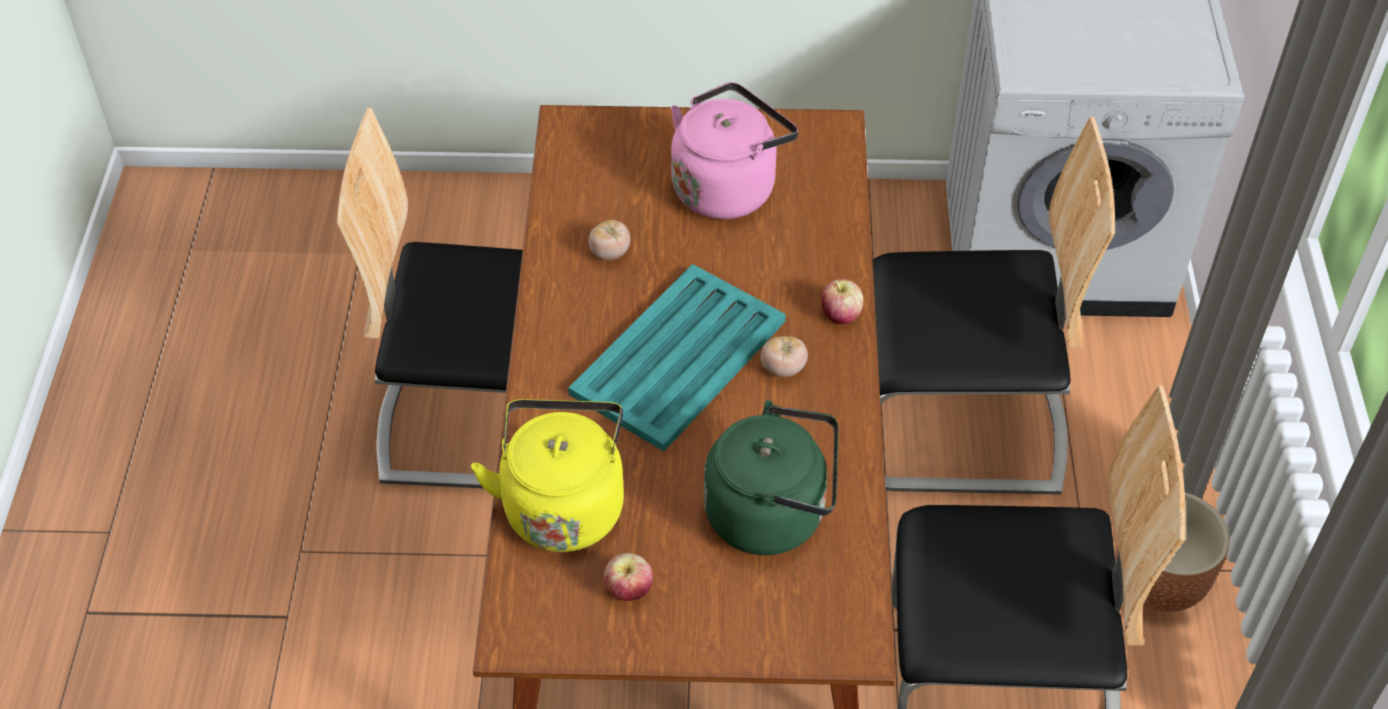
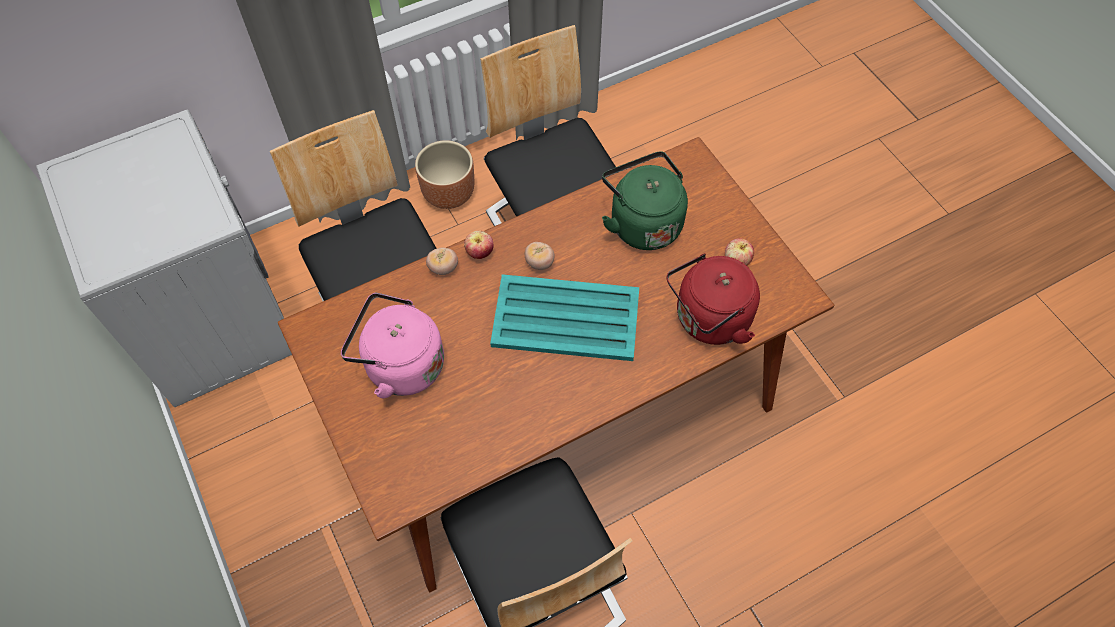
camera: 120 degrees left, 10 degrees up
yellow kettle [471,399,624,552] -> red kettle [667,253,760,345]
tomato [588,220,630,260] -> tomato moved to [426,247,458,275]

